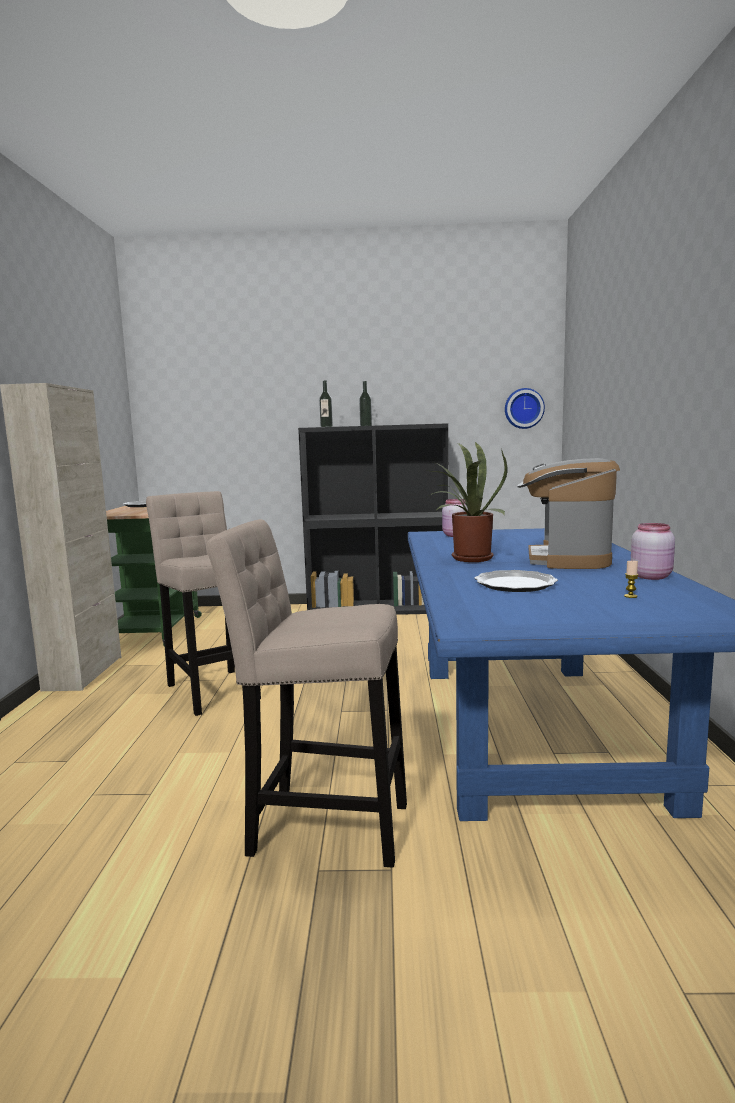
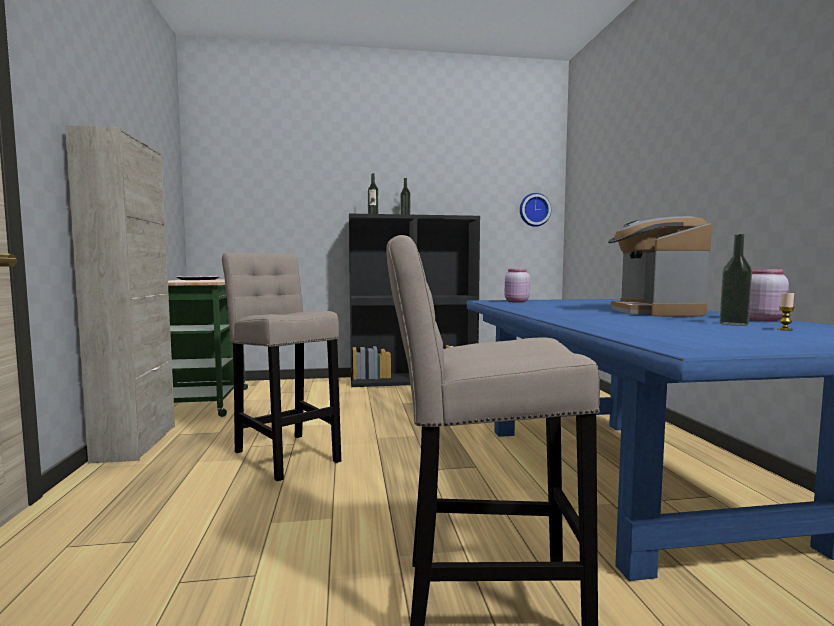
camera: 10 degrees left, 5 degrees down
potted plant [430,442,508,562] -> none
plate [474,570,558,592] -> none
none -> bottle [720,234,752,326]

